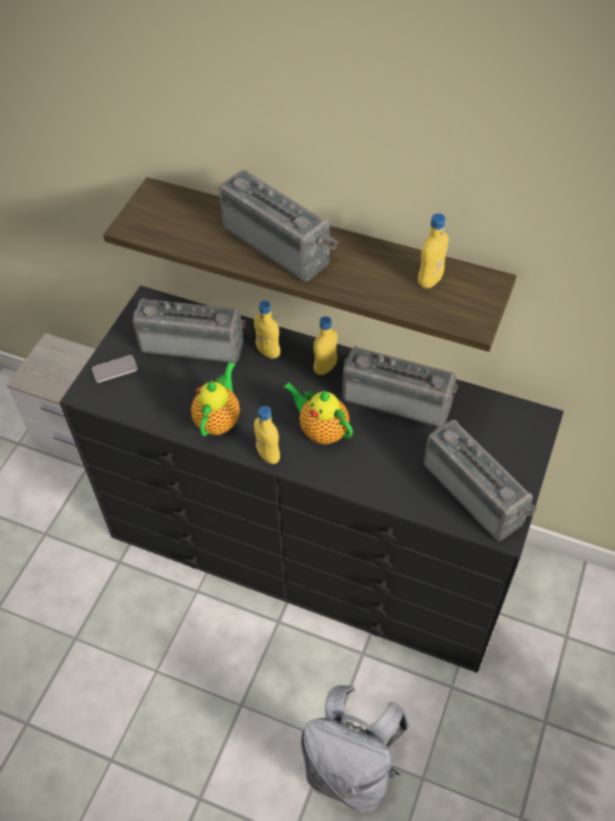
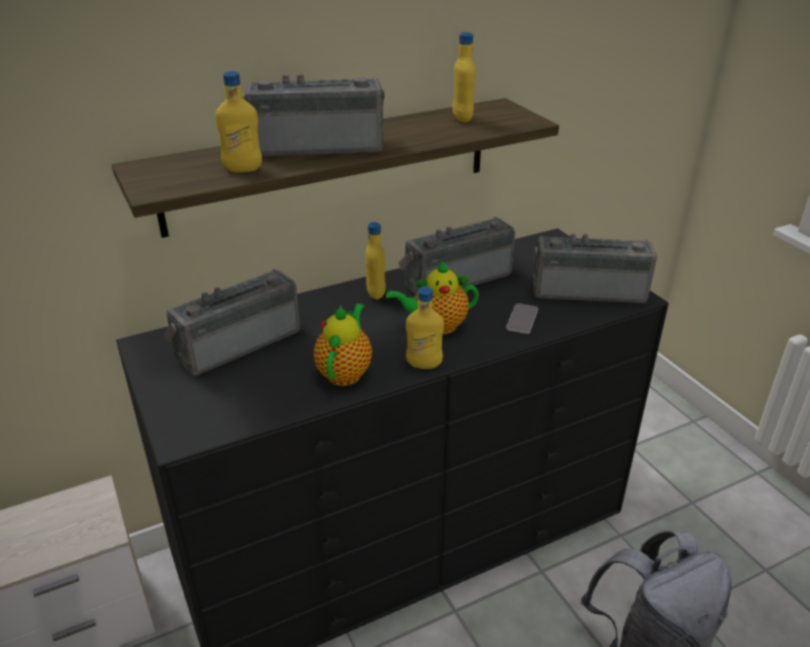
camera: 50 degrees left, 20 degrees down
phone [92,355,137,383] -> phone moved to [506,303,538,334]
teapot [191,362,240,436] -> teapot turned 45 degrees clockwise [314,303,372,386]
yellow bottle [254,301,280,359] -> yellow bottle moved to [215,71,262,172]

